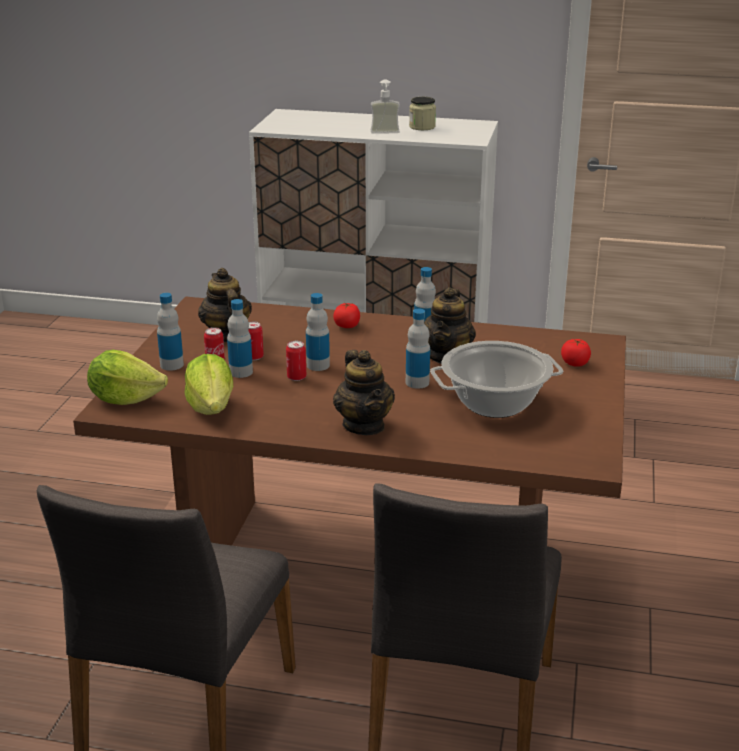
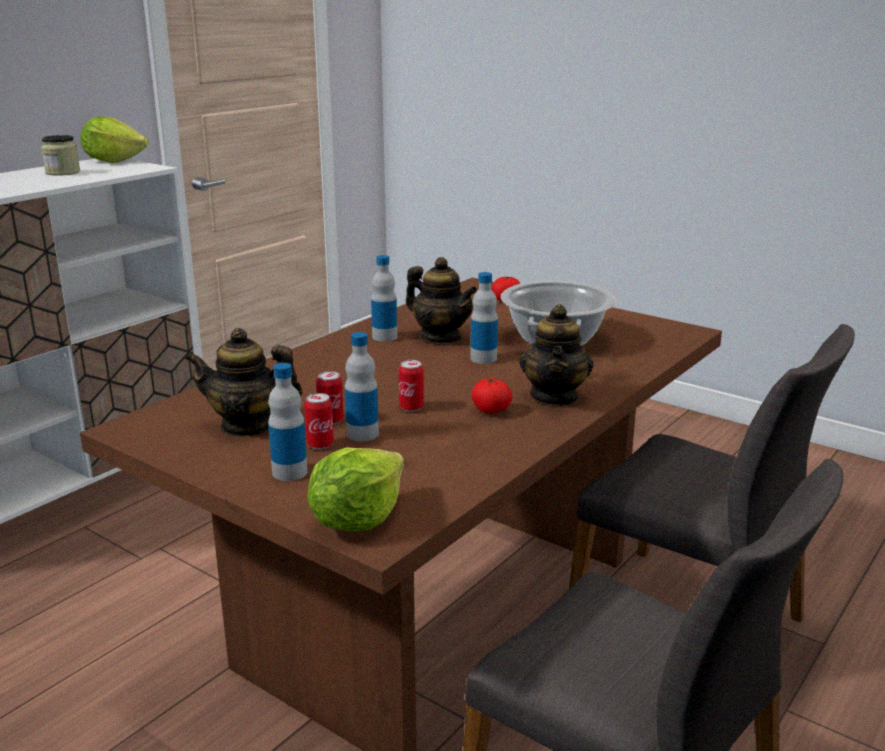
camera: 65 degrees left, 5 degrees down
lettuce [185,354,233,415] -> lettuce moved to [80,117,149,163]
bottle [306,293,330,371] -> none
tomato [333,303,360,328] -> tomato moved to [472,378,512,414]
teapot [333,350,395,435] -> teapot turned 90 degrees clockwise [519,304,594,406]
soap dispenser [371,79,400,134] -> none

